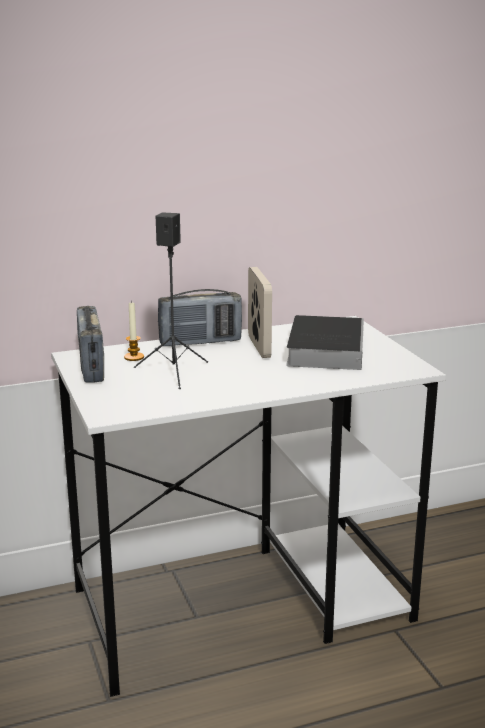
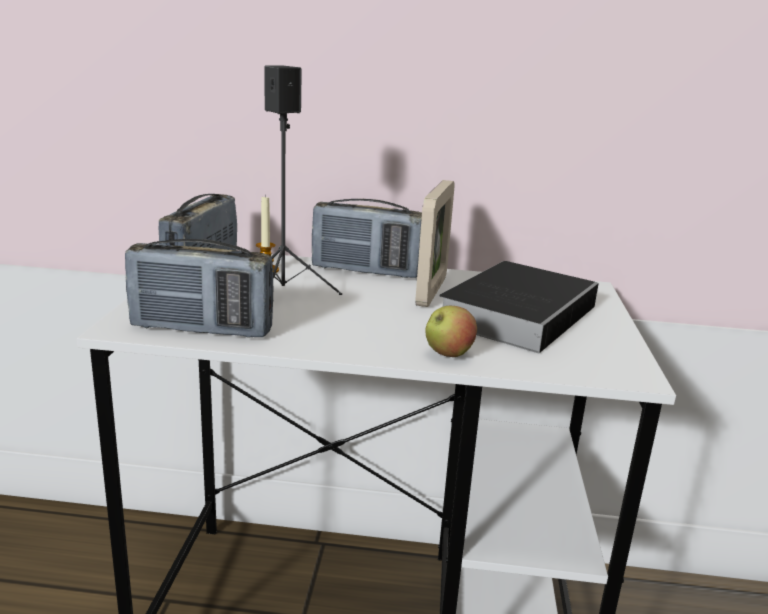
camera: 25 degrees right, 0 degrees up
none -> radio [125,239,274,338]
none -> apple [426,306,477,357]

